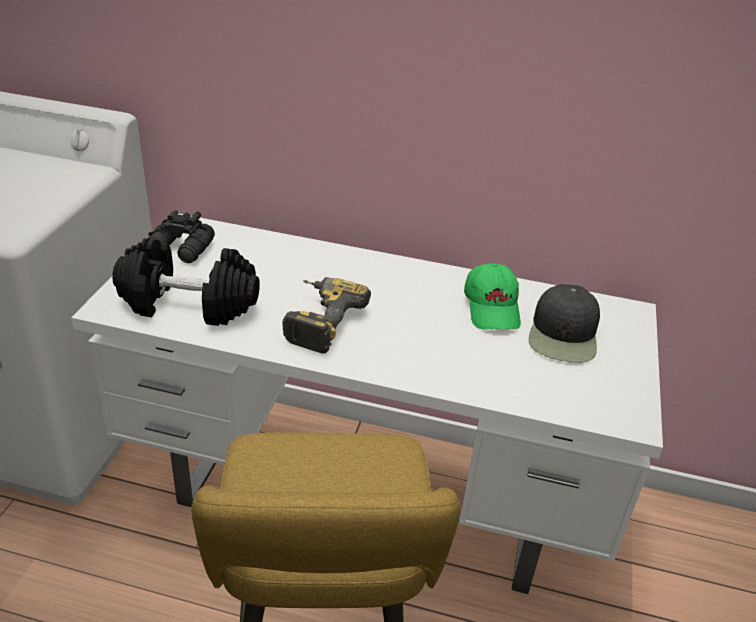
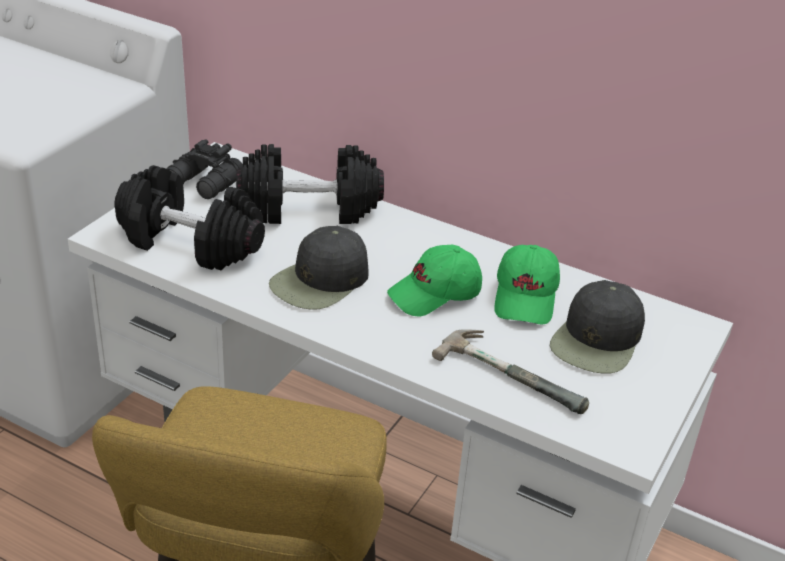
camera: 15 degrees right, 0 degrees up
power drill [283,277,371,354] -> black cap [269,226,369,310]
none -> black dumbbell [236,144,384,224]
none -> green cap [387,245,482,317]
none -> hammer [432,329,589,414]

